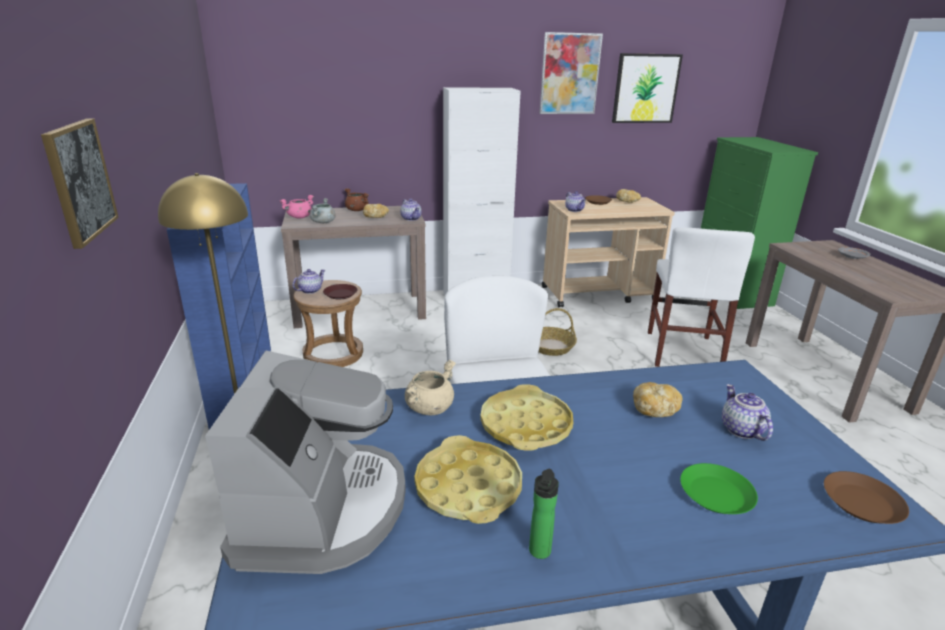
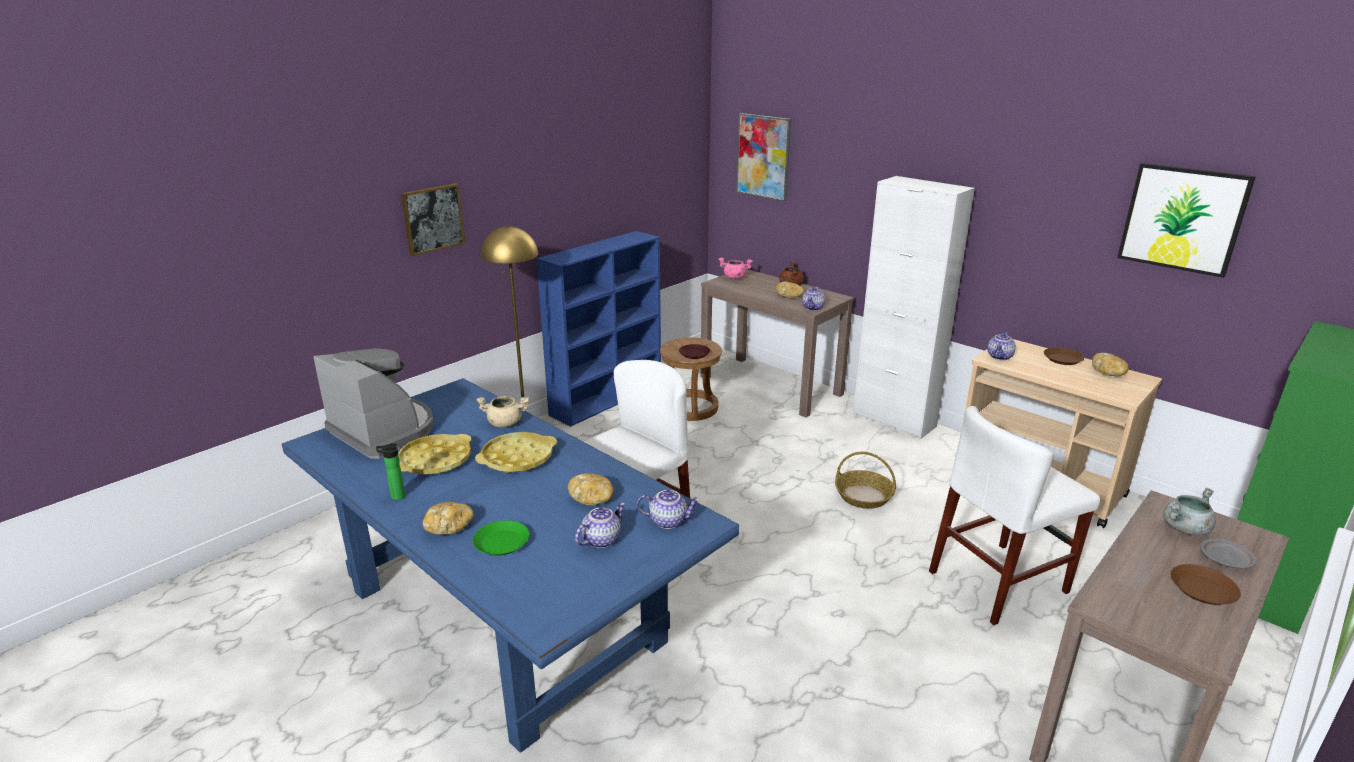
camera: 55 degrees right, 0 degrees up
coffee machine [205,351,406,574] -> coffee machine turned 105 degrees counterclockwise [314,348,434,459]
teapot [292,269,325,294] -> teapot moved to [637,490,700,529]
grey cooking pot [310,198,335,223] -> grey cooking pot moved to [1163,488,1216,536]
picture [539,32,603,114] -> picture moved to [736,113,791,202]
brown plate [824,471,909,524] -> brown plate moved to [1170,564,1241,605]
none -> bread [423,502,474,535]

